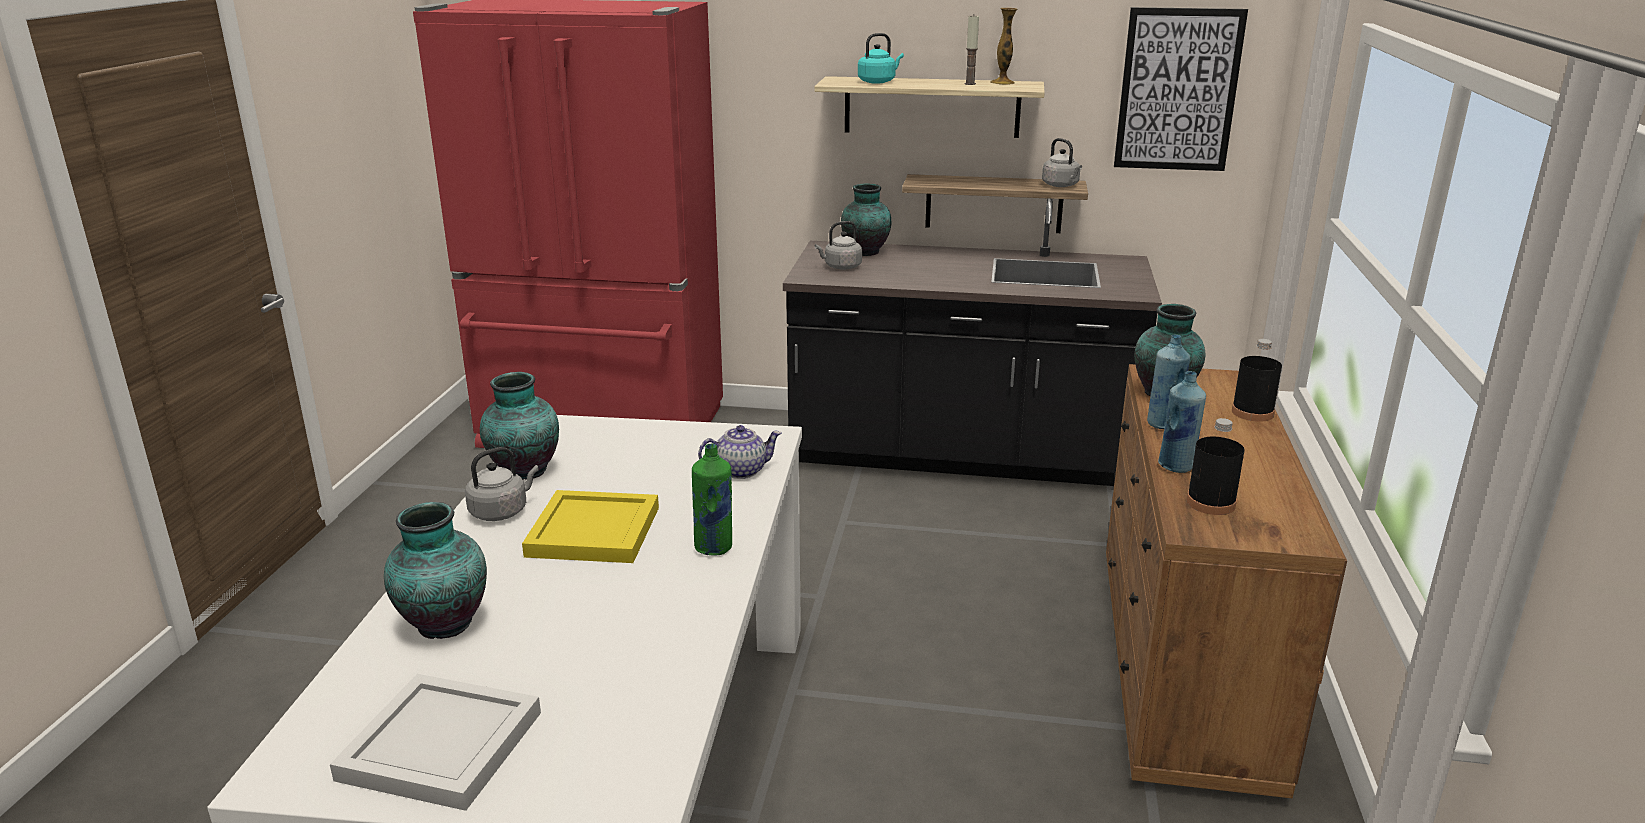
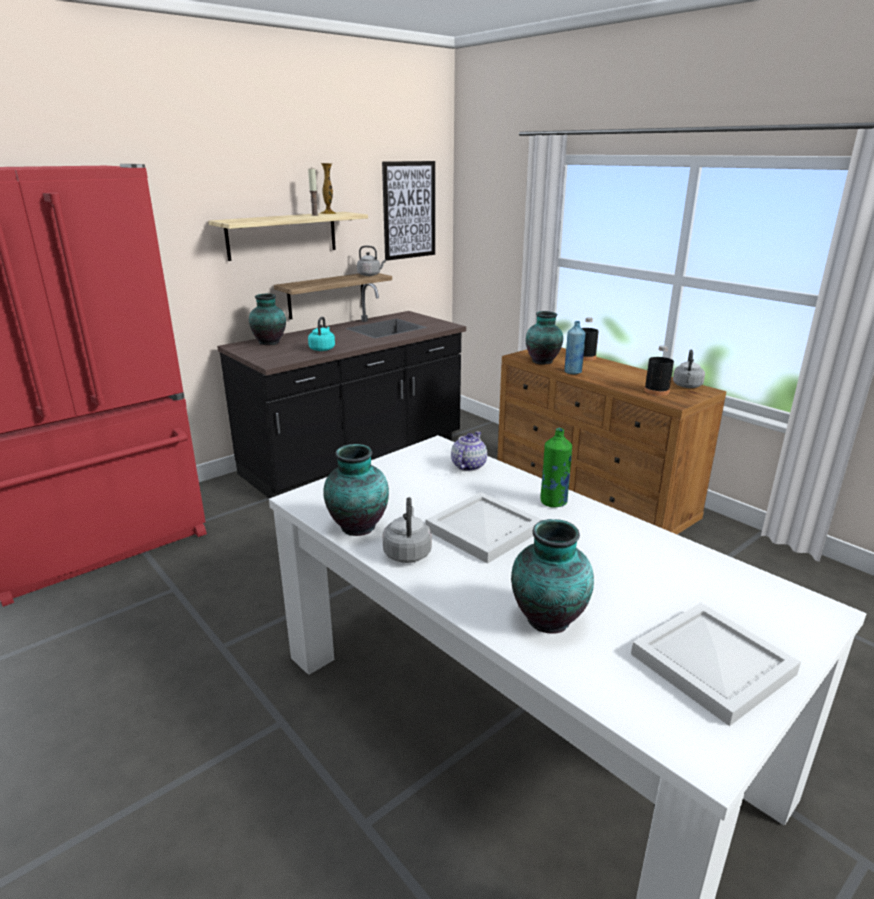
camera: 50 degrees left, 0 degrees up
yellow tray [522,490,659,563] -> white tray [426,492,542,564]
grey kettle [815,221,862,270] -> grey kettle moved to [673,349,705,388]
turquoise kettle [858,33,904,84] -> turquoise kettle moved to [308,316,335,351]
blue bottle [1158,371,1206,473] -> none

